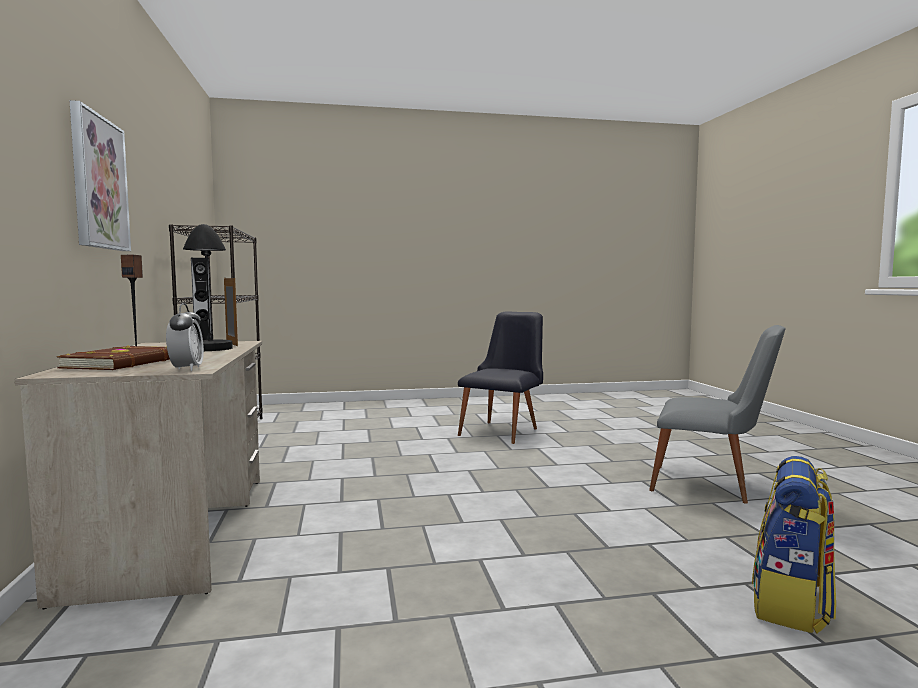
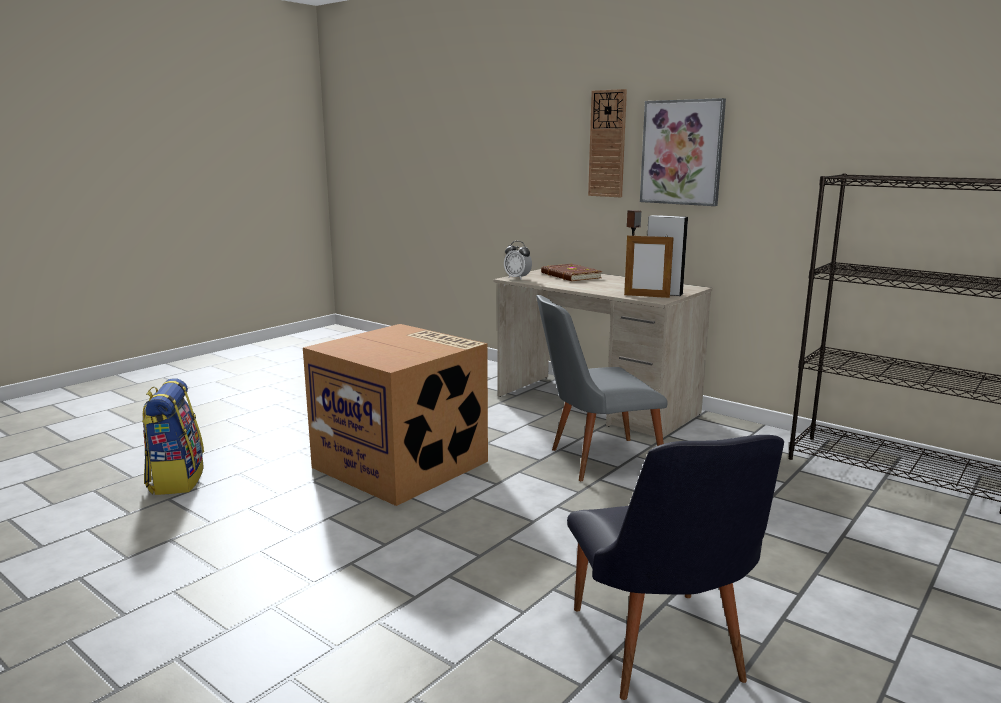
camera: 140 degrees right, 10 degrees up
black table lamp [183,224,233,351] -> none
grey chair [649,325,786,504] -> grey chair moved to [536,295,668,481]
none -> cardboard box [303,324,488,506]
none -> wall clock [588,89,627,197]

